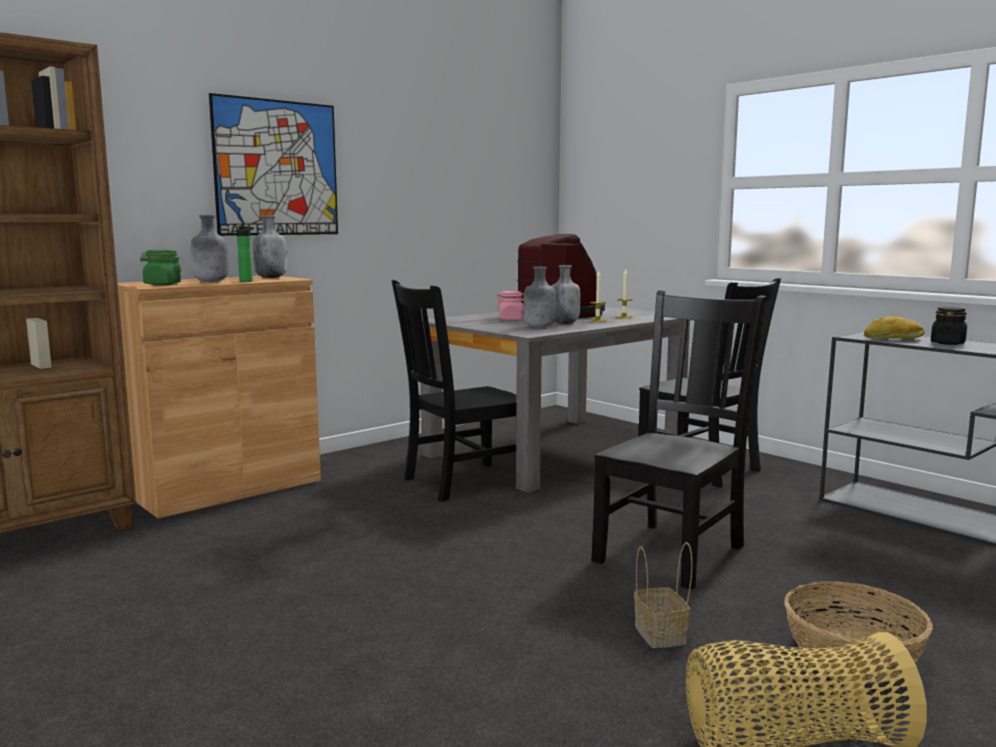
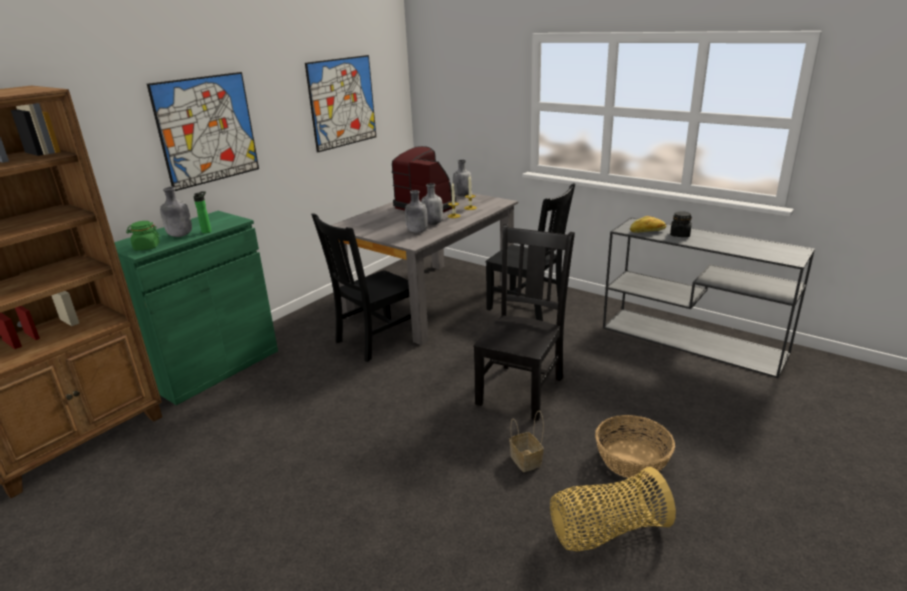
camera: 10 degrees left, 15 degrees up
brown cabinet [117,276,321,519] -> green cabinet [114,211,278,405]
grey bottle [252,215,287,278] -> grey bottle moved to [453,160,472,197]
pink jar [496,291,524,321] -> none
none -> picture [305,55,376,153]

